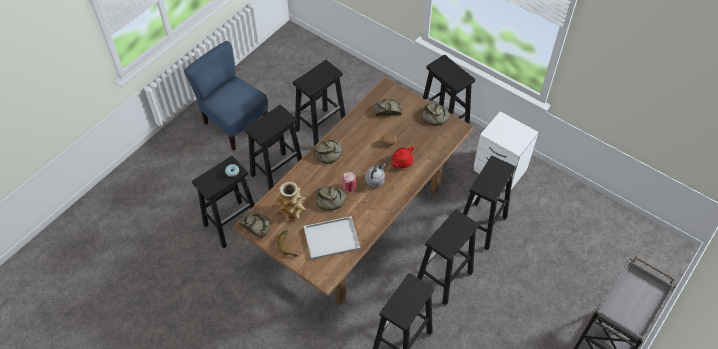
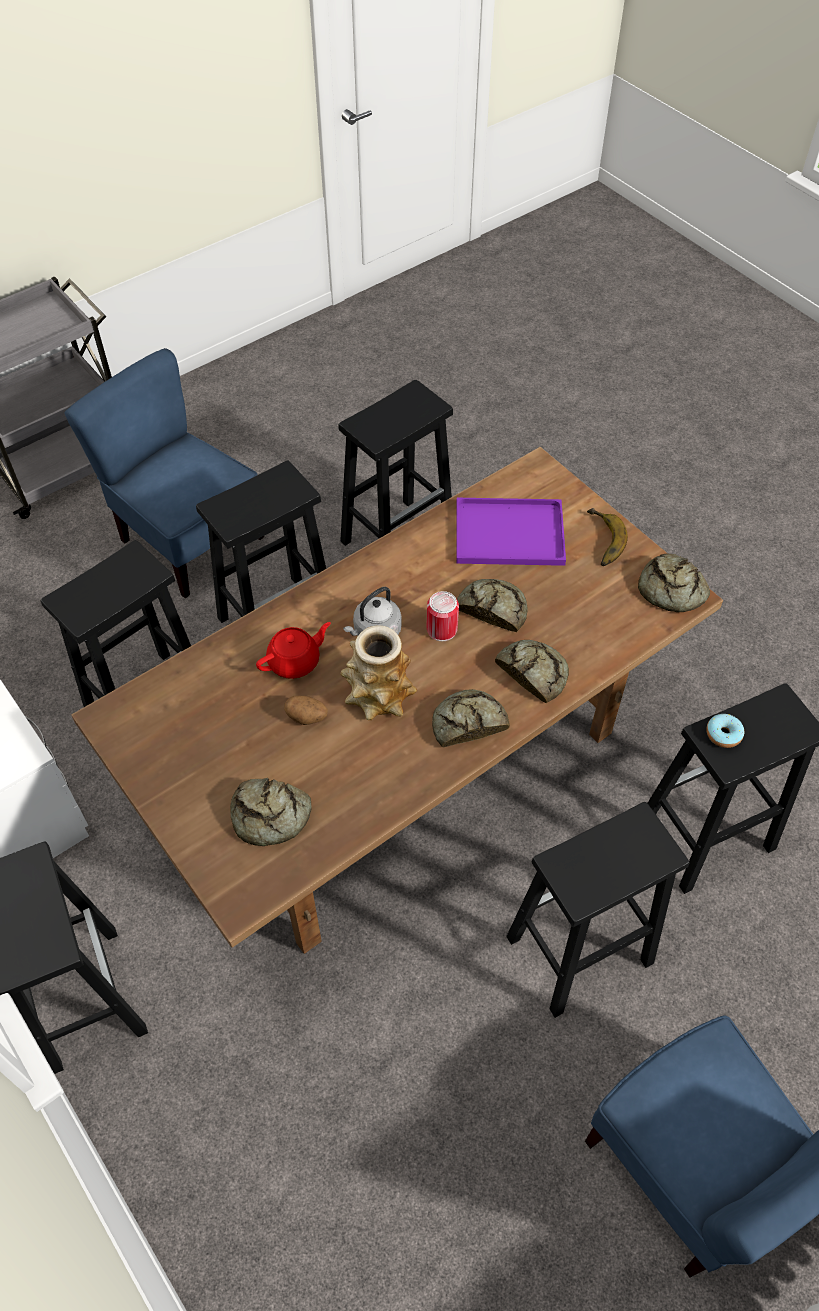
camera: 165 degrees left, 0 degrees up
vase [276,182,306,220] -> vase moved to [341,625,417,720]
black stool [293,60,345,146] -> none
white tray [304,216,360,260] -> purple tray [456,498,566,566]
bread [422,103,450,126] -> bread moved to [495,640,569,703]
none -> blue chair [64,348,264,598]

